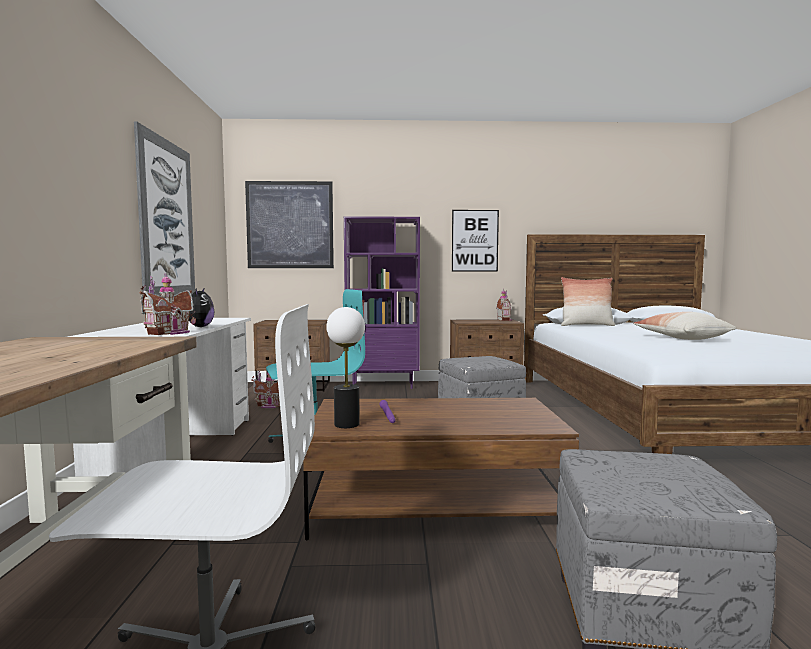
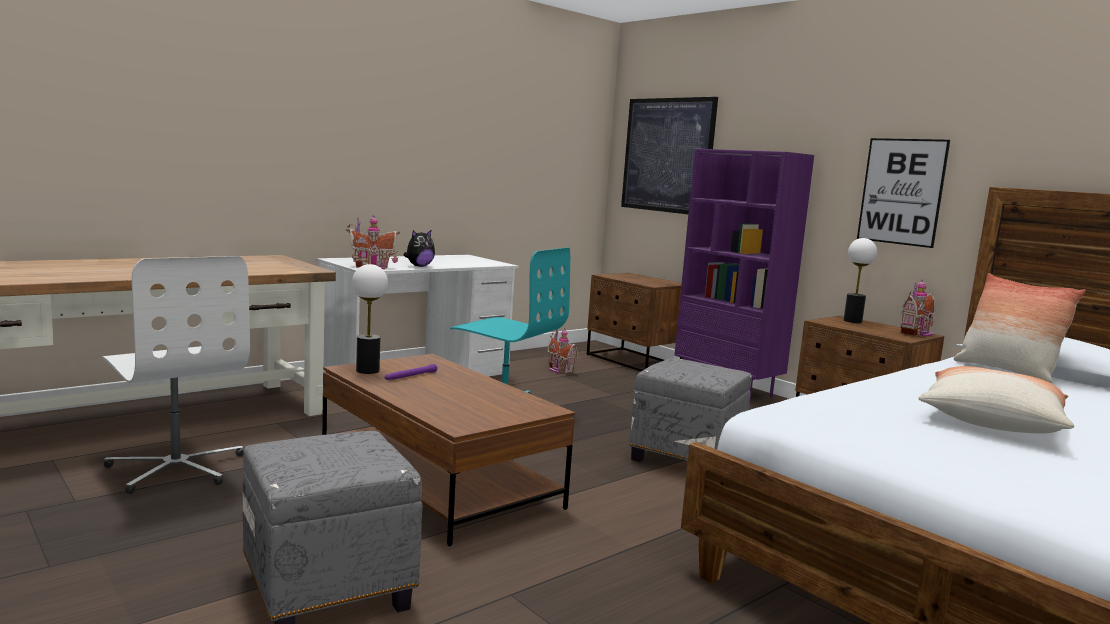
camera: 50 degrees right, 5 degrees up
picture [134,121,195,296] -> none
none -> table lamp [844,238,877,323]

